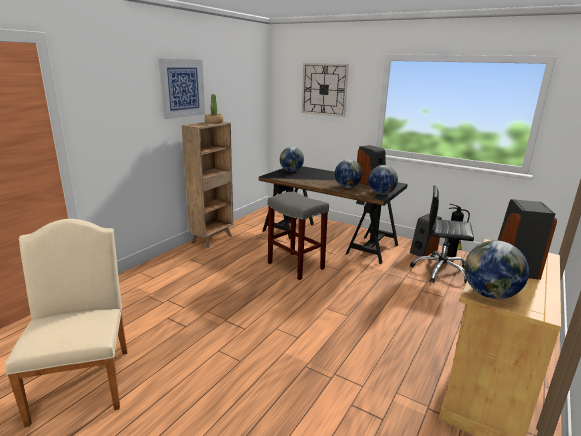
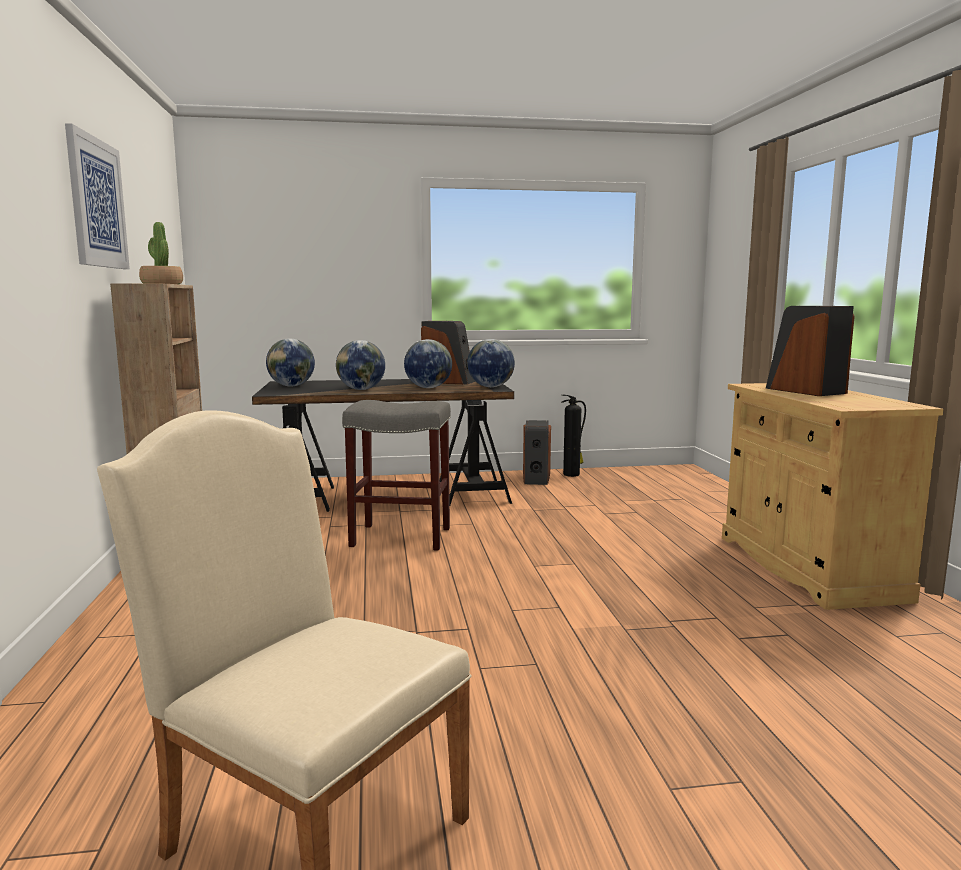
camera: 40 degrees left, 10 degrees down
wall clock [302,63,349,117] -> none
black office chair [410,185,474,284] -> none
globe [464,240,529,299] -> globe moved to [336,340,385,390]

